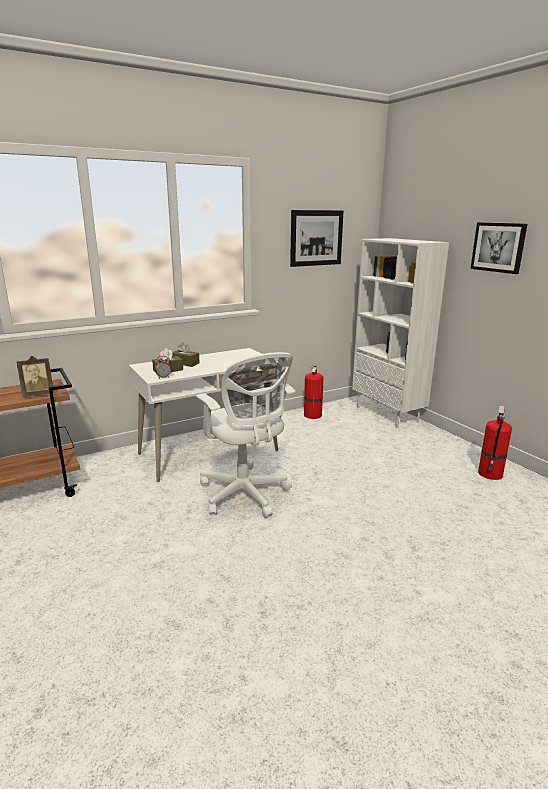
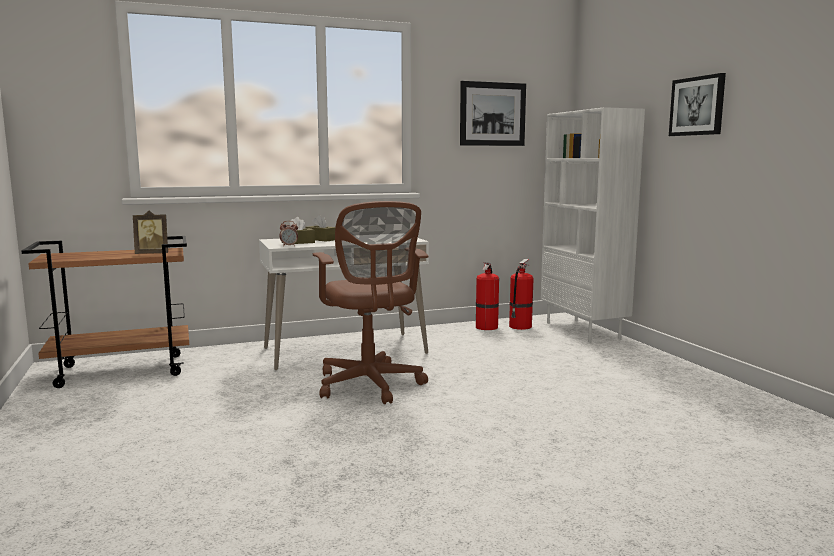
camera: 10 degrees right, 10 degrees down
white office chair [196,352,295,518] -> brown office chair [313,201,429,404]
fire extinguisher [478,406,512,480] -> fire extinguisher moved to [509,259,534,330]

